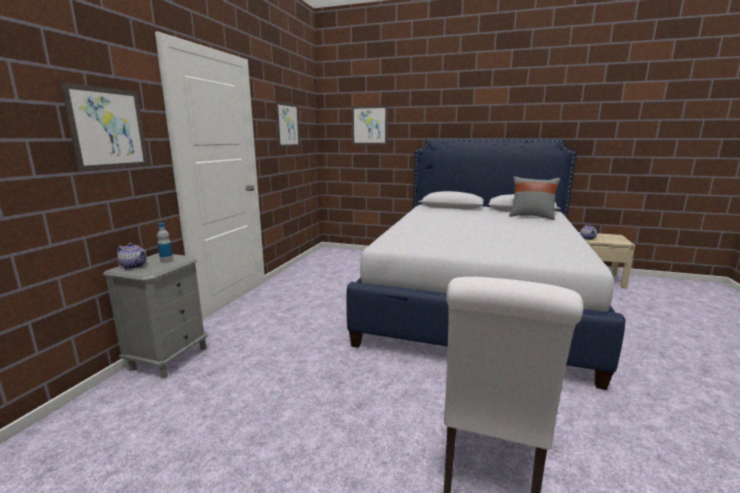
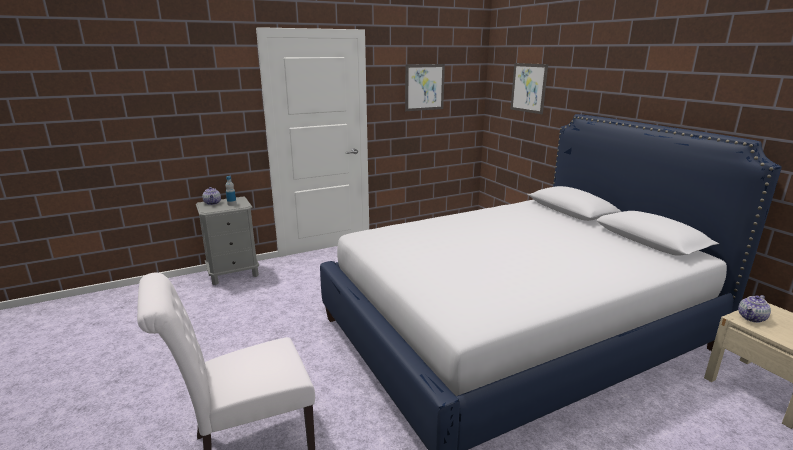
camera: 45 degrees right, 5 degrees up
picture [60,82,148,171] -> none
grey pillow [509,176,561,220] -> none

